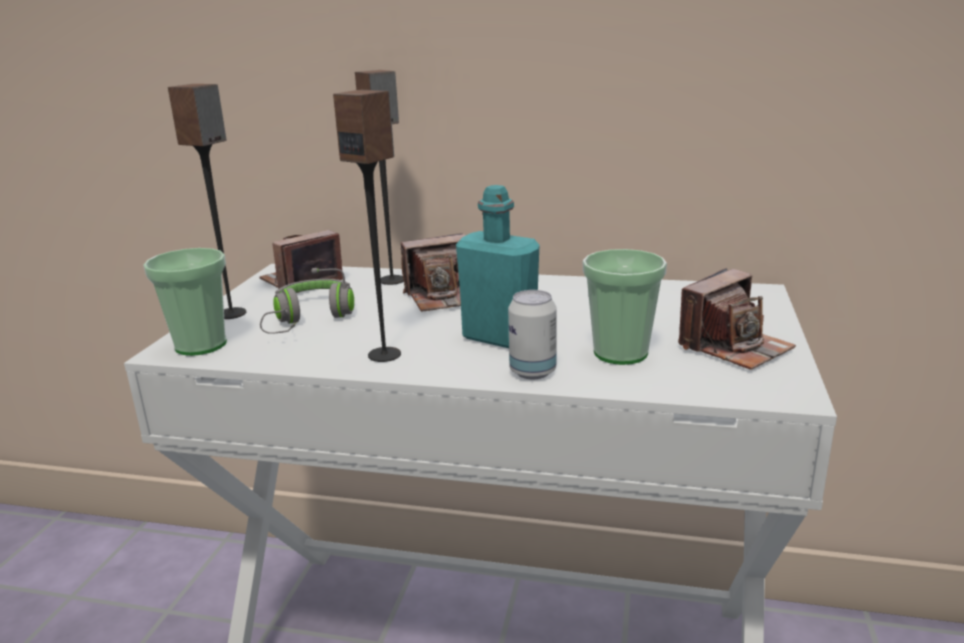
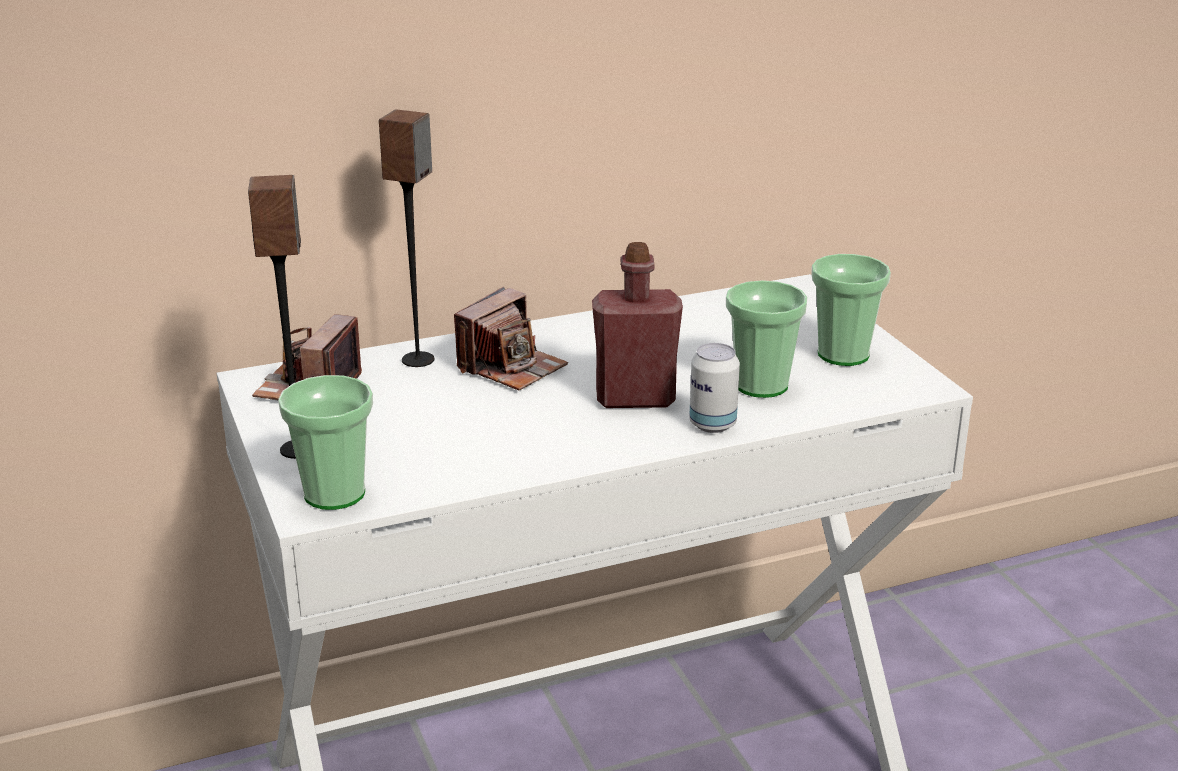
camera: 35 degrees left, 5 degrees up
grey headphones [260,268,354,334] -> none
speaker [333,90,401,362] -> none
turquoise bottle [456,185,540,348] -> red bottle [592,242,683,408]
camera [678,268,796,370] -> cup [811,254,891,366]

